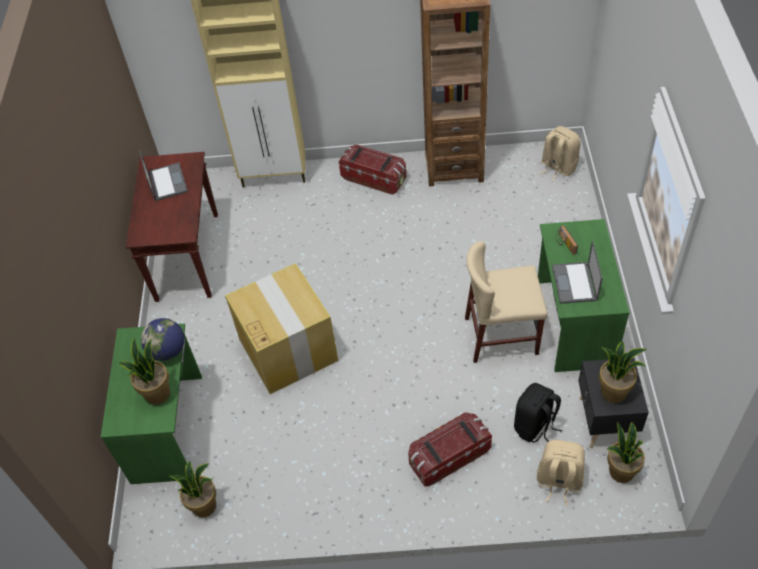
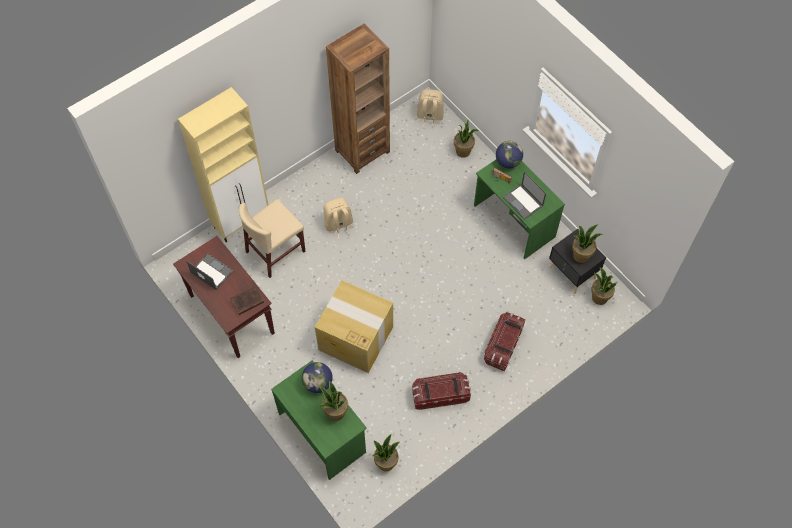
camera: 40 degrees left, 10 degrees up
storage box [339,145,406,195] -> storage box moved to [412,372,471,410]
beige chair [465,241,547,363] -> beige chair moved to [239,199,305,278]
black backpack [514,383,562,443] -> none
beige backpack [537,440,585,506] -> beige backpack moved to [323,198,353,240]
none -> brown book [230,286,264,315]
none -> potted plant [454,120,479,158]
none -> globe [496,141,523,168]

